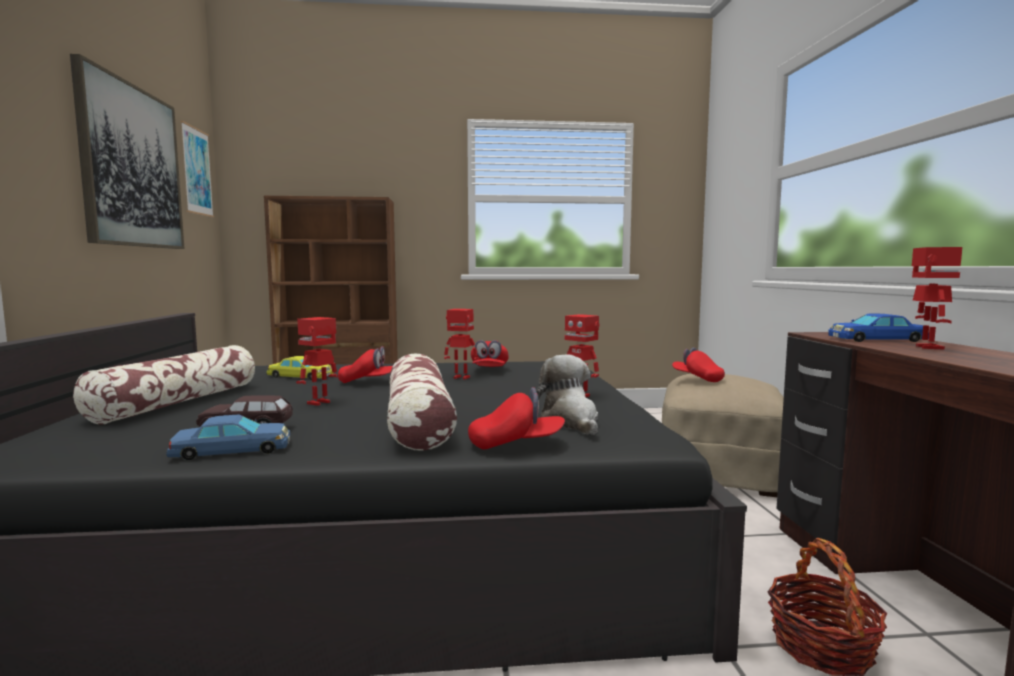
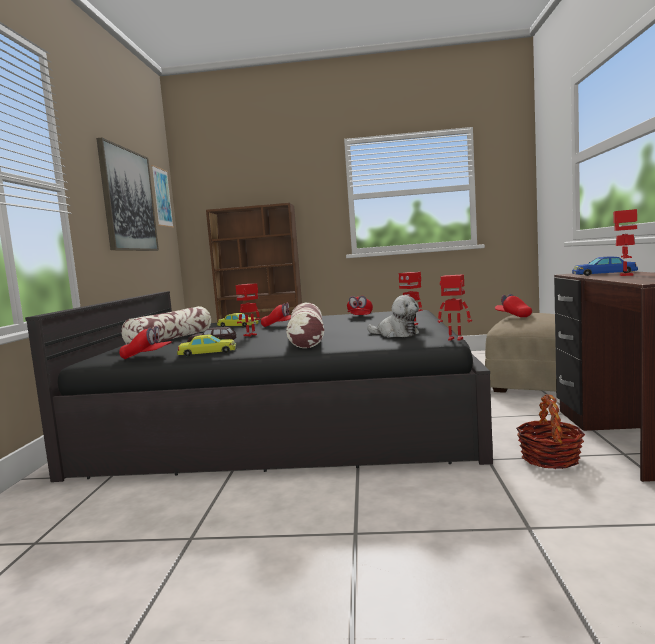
camera: 10 degrees right, 0 degrees up
blue toy car [166,414,290,460] -> yellow toy car [177,334,237,356]
toy robot [444,309,479,379] -> toy robot moved to [438,274,472,340]
red cap [468,387,565,449] -> red cap moved to [119,326,172,359]
plush toy [536,354,598,435] -> plush toy turned 135 degrees clockwise [367,295,419,338]

